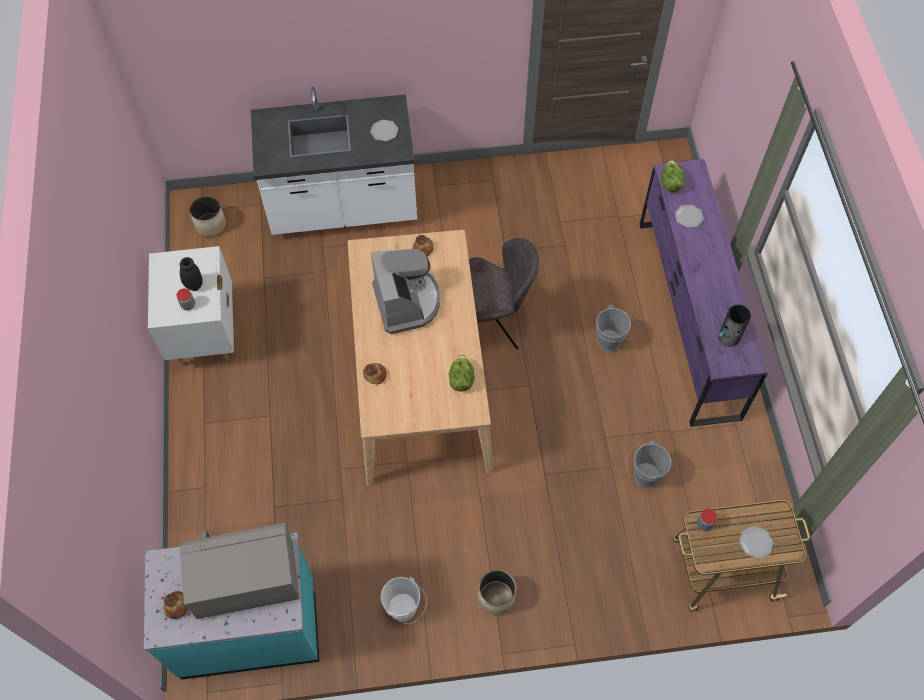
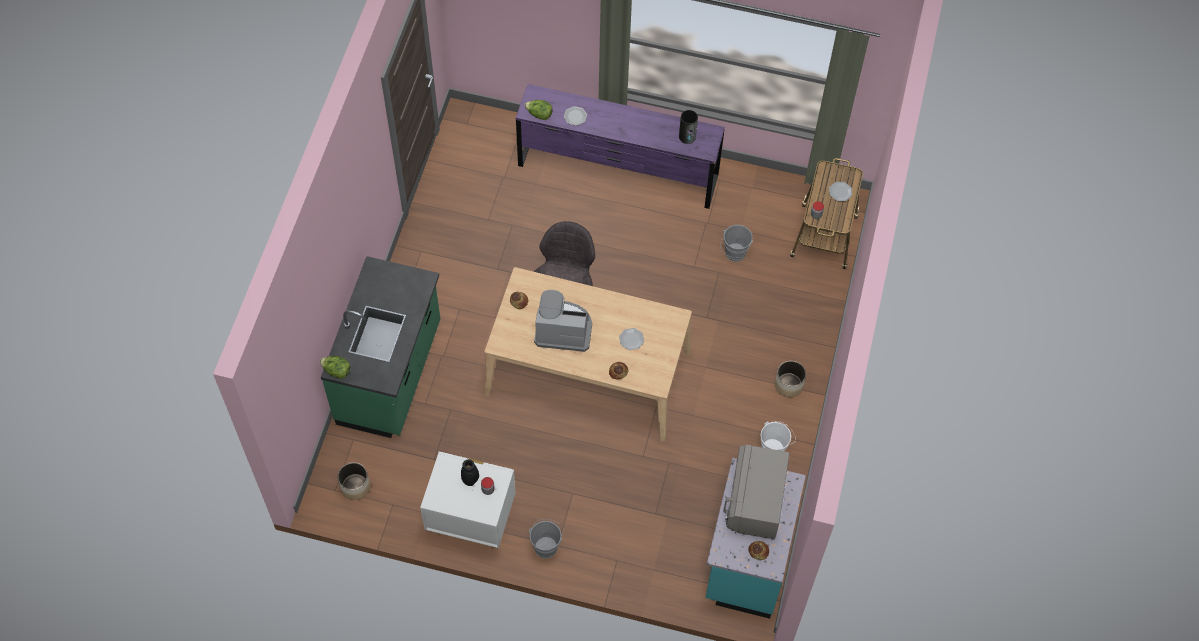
camera: 70 degrees left, 0 degrees up
white counter [251,87,417,235] -> green counter [321,256,440,438]
plate [370,120,399,142] -> plate moved to [619,328,644,350]
lettuce [449,354,475,391] -> lettuce moved to [320,356,350,379]
grey bucket [596,305,636,352] -> grey bucket moved to [529,519,564,559]

